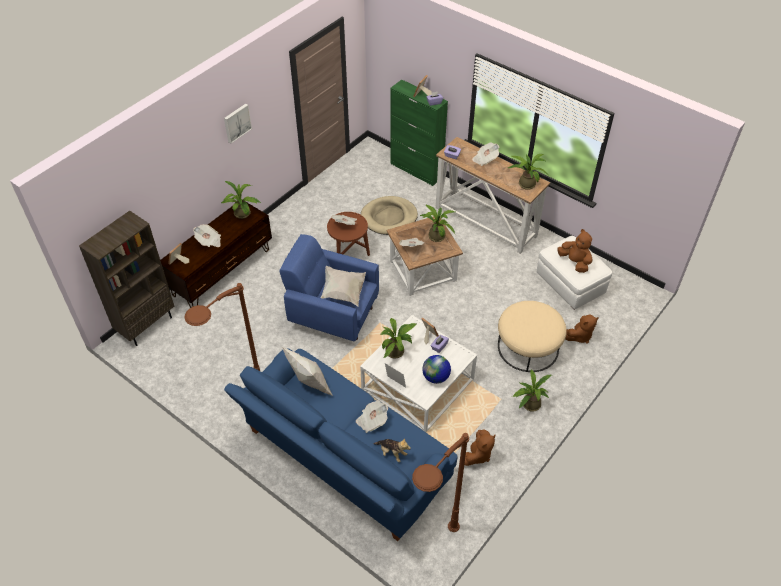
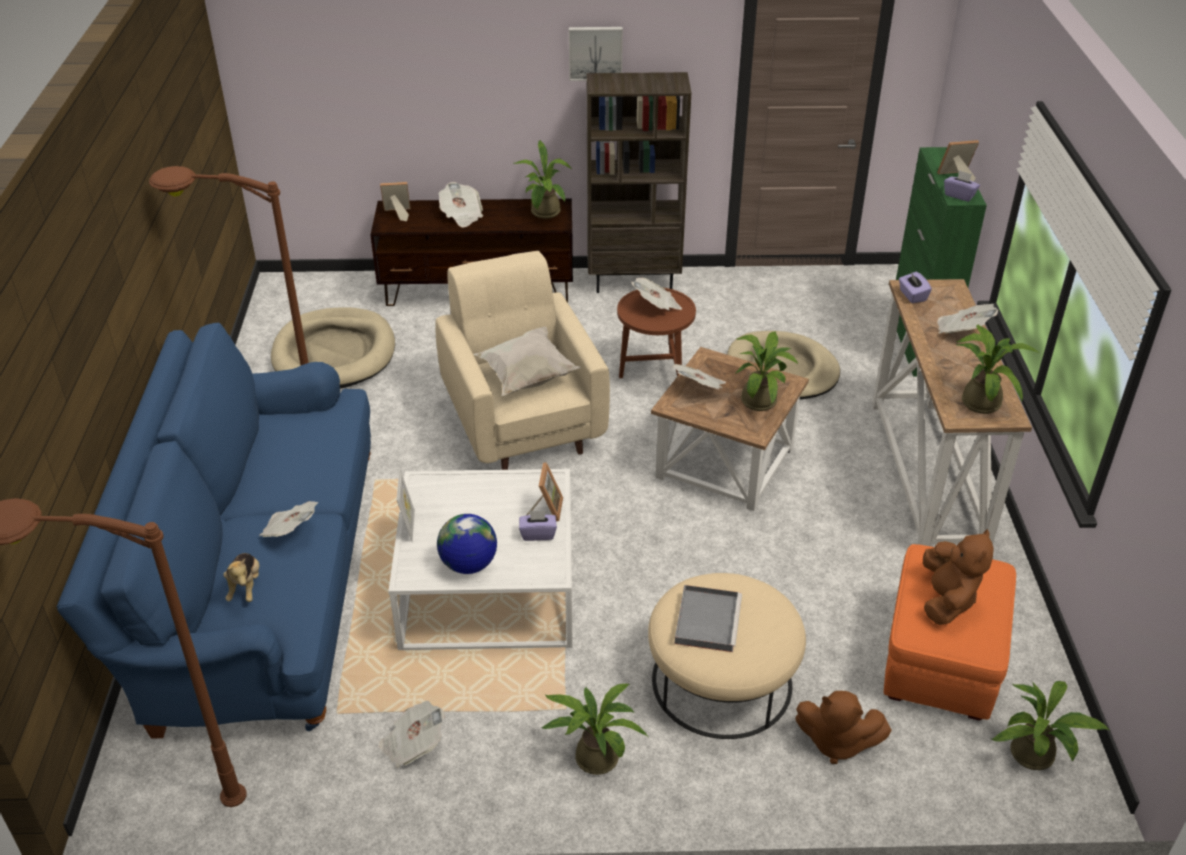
camera: 50 degrees right, 10 degrees down
brown bookcase [79,211,174,346] -> brown bookcase moved to [587,72,691,293]
blue armchair [279,234,379,342] -> beige armchair [435,251,610,470]
white pillow [282,347,333,396] -> none
potted plant [380,318,416,359] -> potted plant moved to [992,681,1109,770]
brown plush toy [464,429,496,466] -> newspaper [379,701,445,768]
white ottoman [537,236,612,310] -> orange ottoman [884,544,1016,721]
none -> beige dog bed [271,307,395,388]
none -> grey tray [674,585,742,652]

